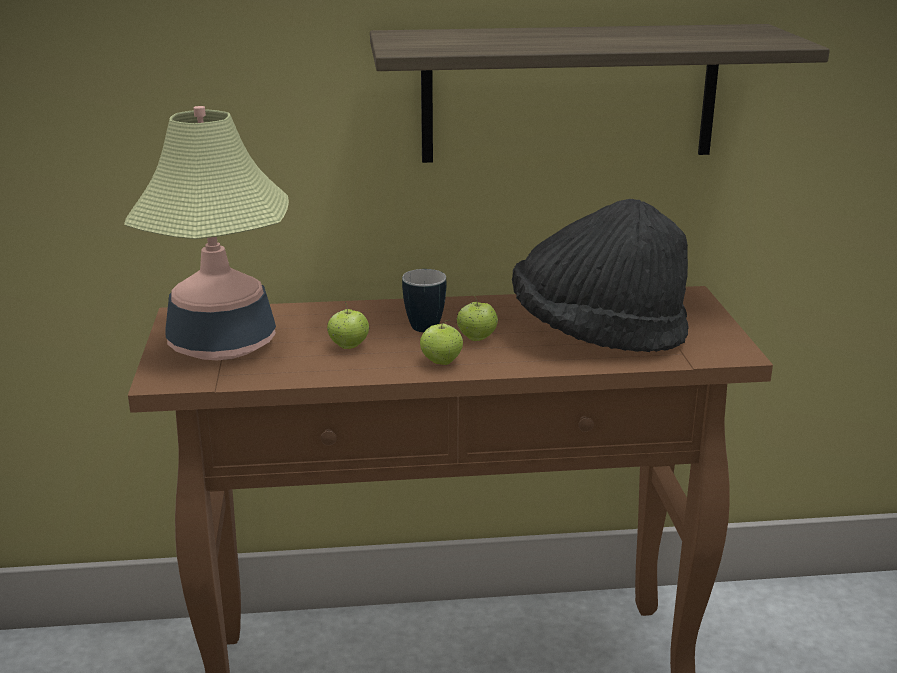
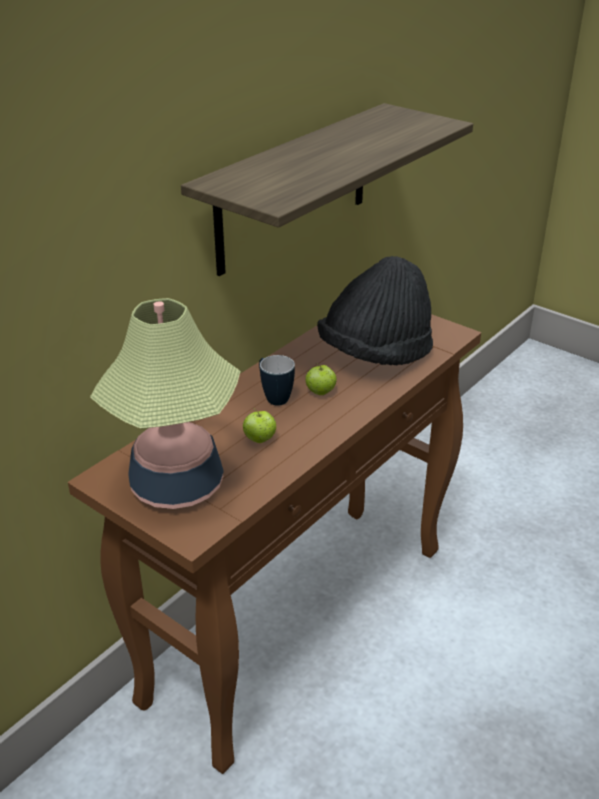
camera: 45 degrees left, 10 degrees up
apple [420,320,463,365] -> none

